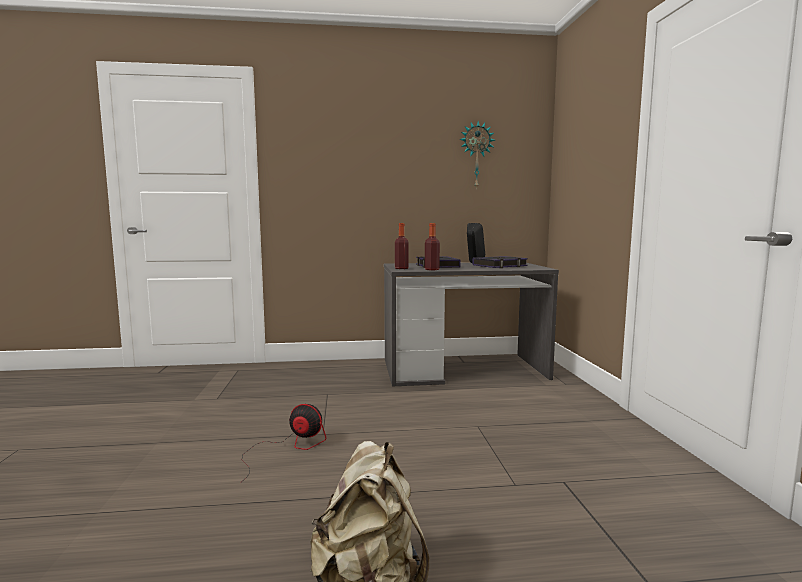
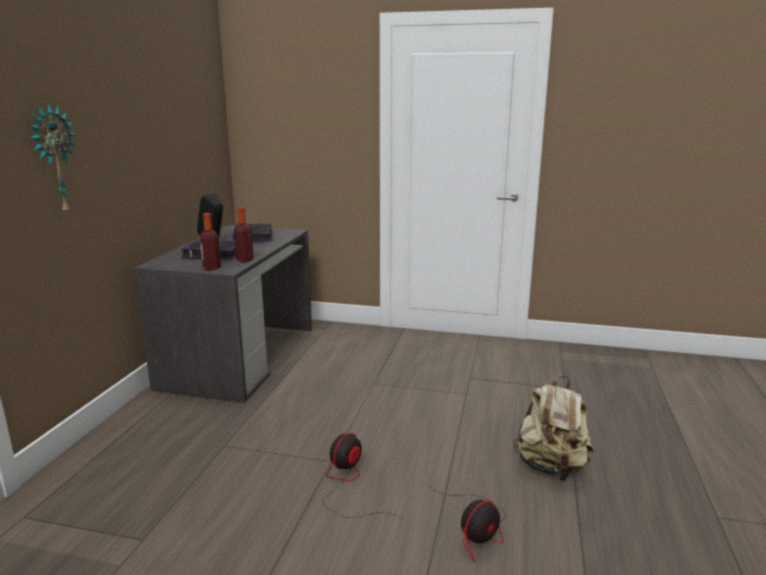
camera: 70 degrees left, 10 degrees up
wall clock [460,121,495,189] -> wall clock moved to [29,103,76,216]
none -> fan [432,488,506,562]

